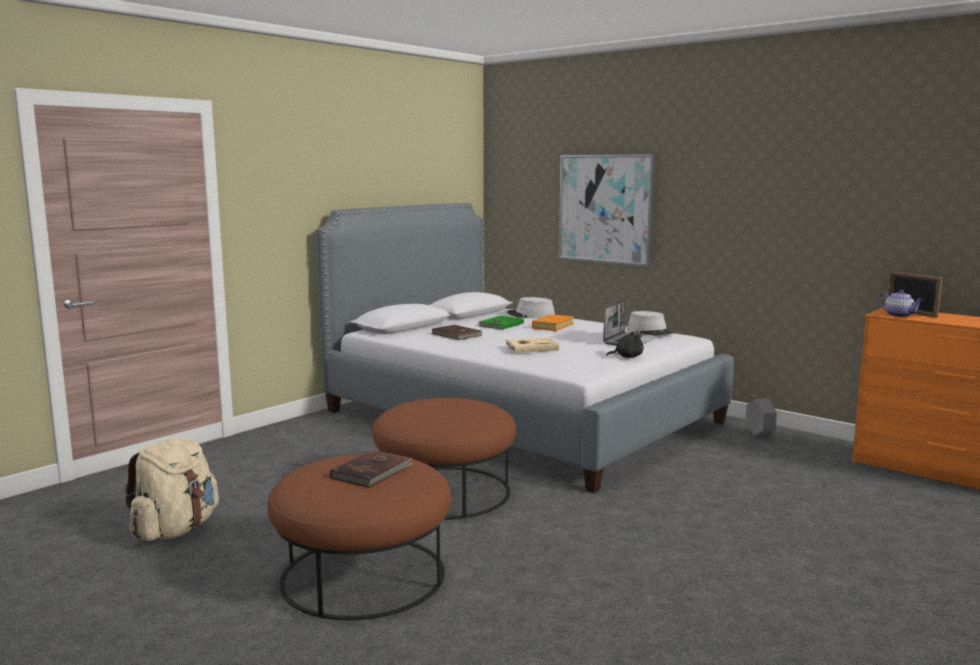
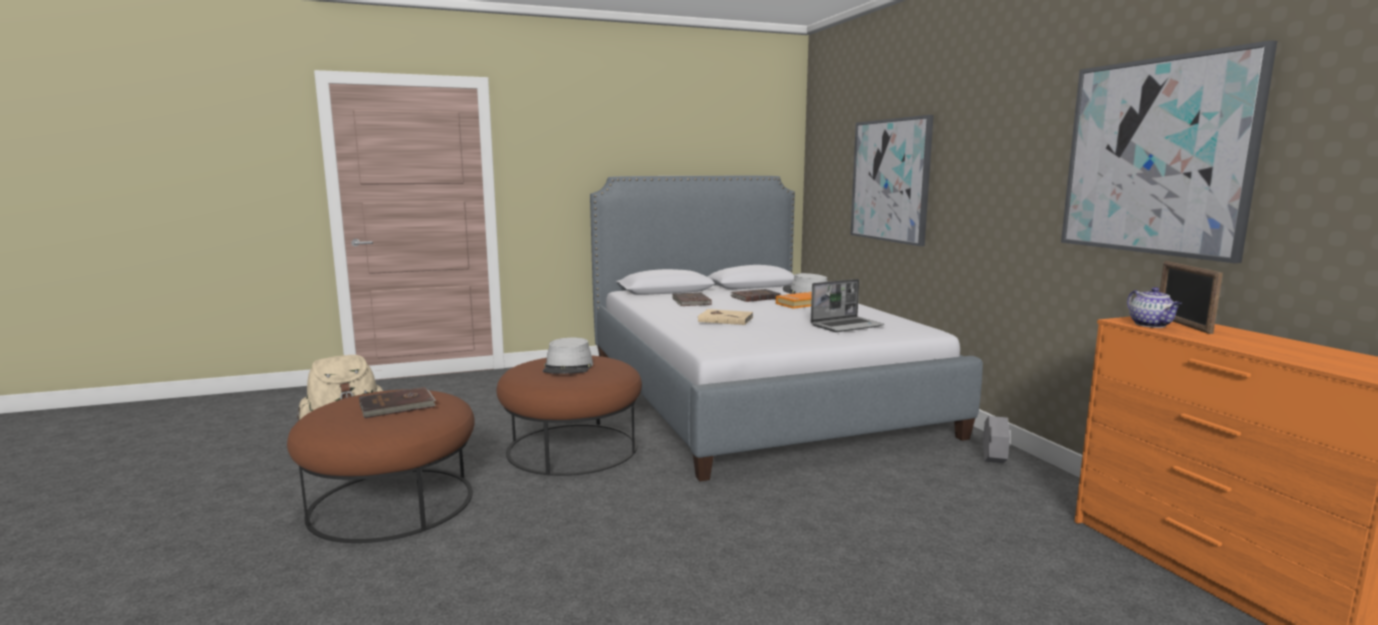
camera: 30 degrees right, 0 degrees up
green book [477,316,524,330] -> brown book [731,289,781,302]
black plush toy [606,332,644,358] -> none
grey hat [627,311,674,335] -> grey hat moved to [543,337,593,374]
none -> picture [1061,40,1277,263]

